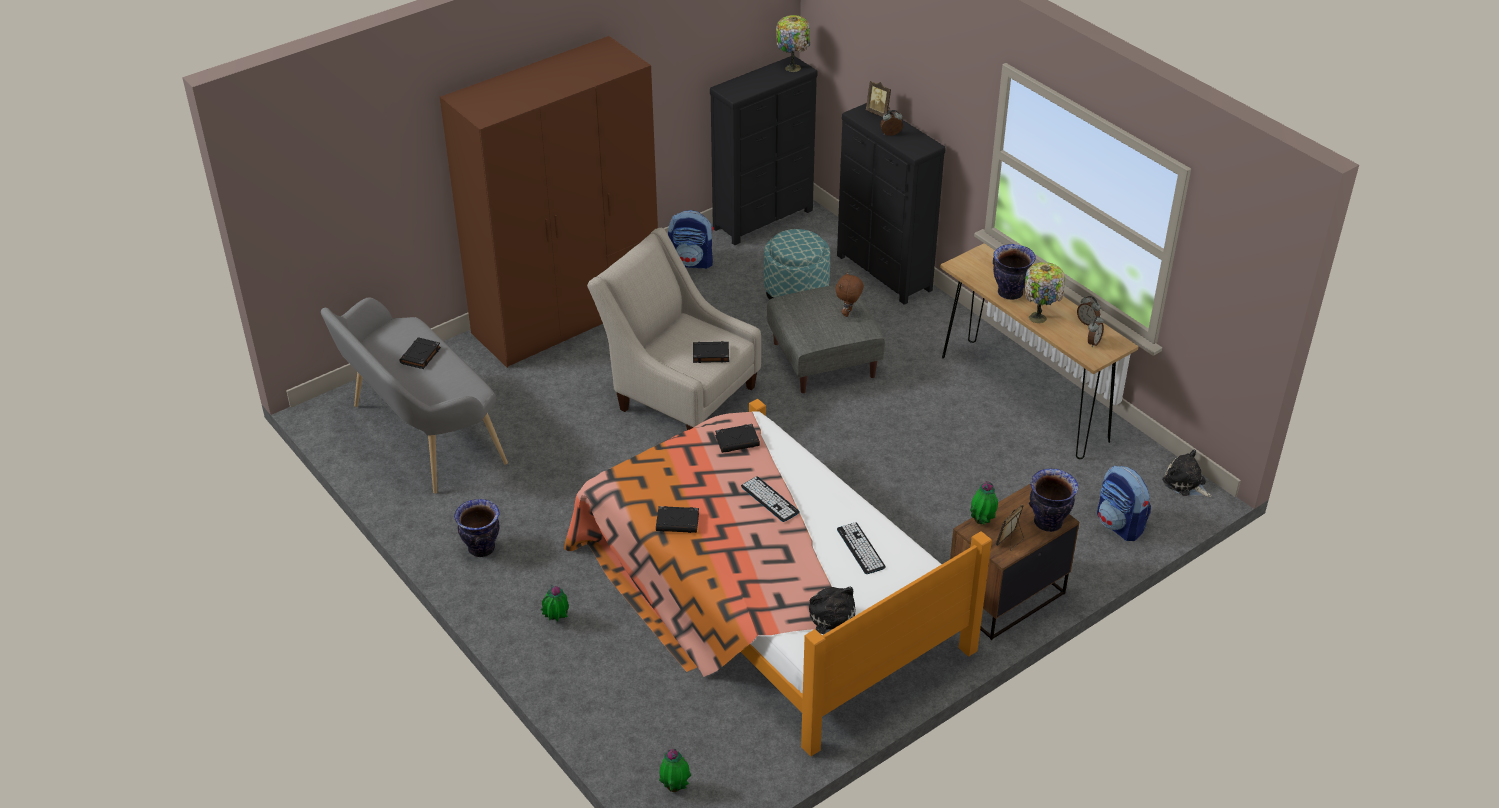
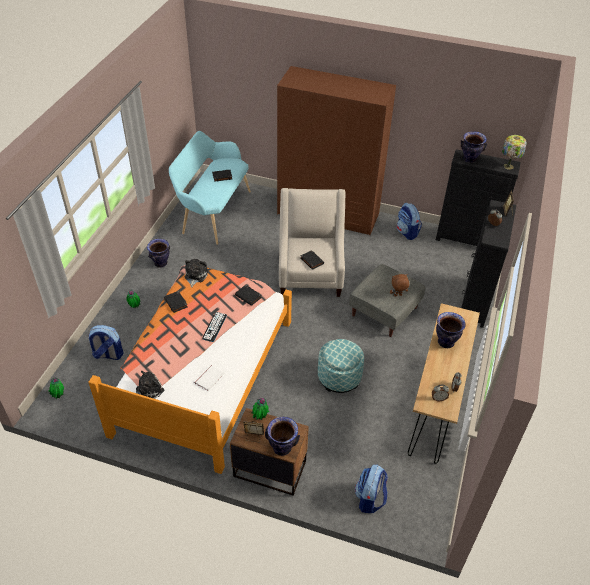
camera: 55 degrees right, 5 degrees up
grey bench [321,297,508,494] -> turquoise bench [169,131,251,245]
ottoman [763,229,830,300] -> ottoman moved to [318,339,364,393]
keyboard [837,523,886,574] -> white book [193,364,224,391]
table lamp [1024,262,1065,323] -> none
plush toy [1162,449,1212,497] -> plush toy moved to [185,259,208,288]
none -> backpack [88,325,124,360]
none -> vase [461,131,487,163]

